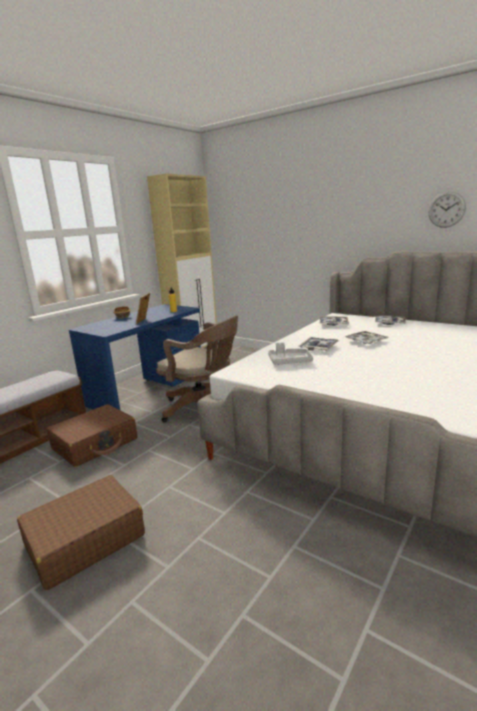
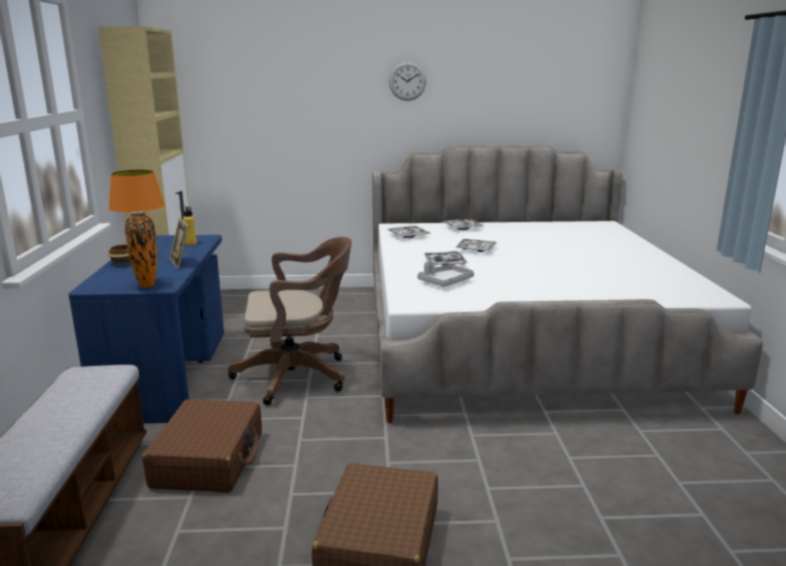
camera: 40 degrees left, 0 degrees up
wall clock [428,192,466,228] -> wall clock moved to [389,62,426,101]
none -> orange table lamp [108,170,165,288]

